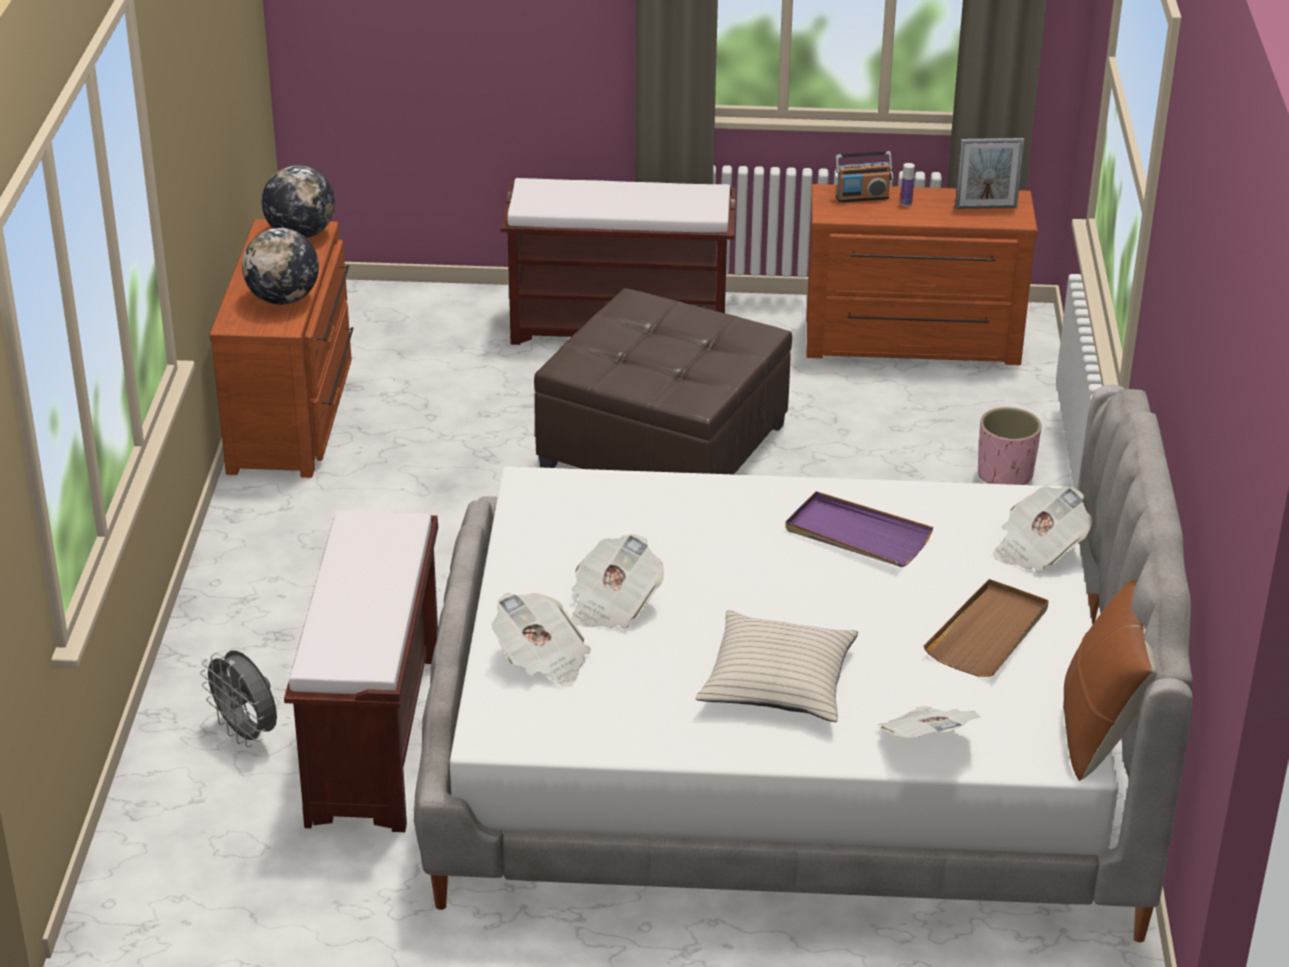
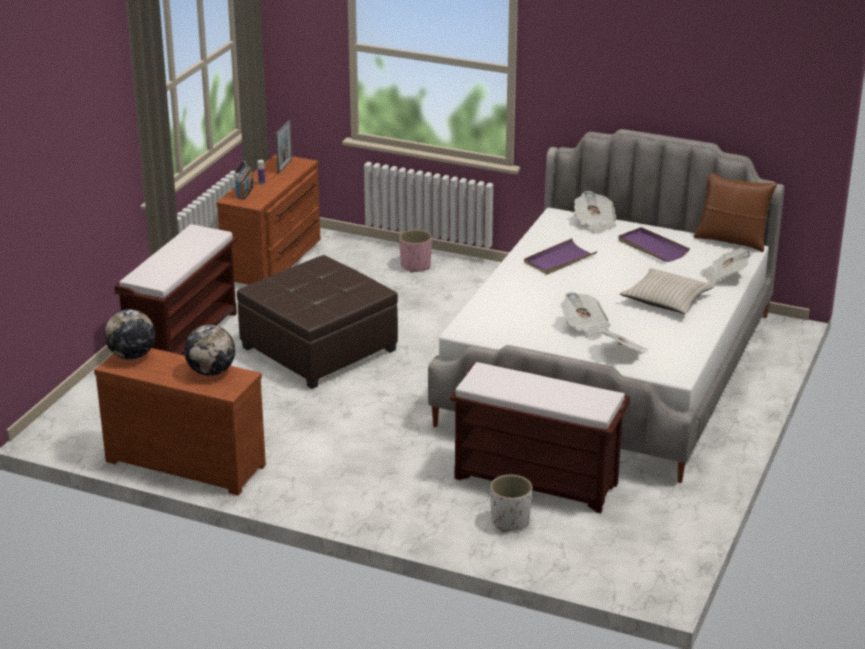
camera: 70 degrees left, 5 degrees down
grey fan [200,650,277,747] -> white planter [490,475,532,532]
brown tray [924,579,1049,677] -> purple tray [618,227,690,262]

